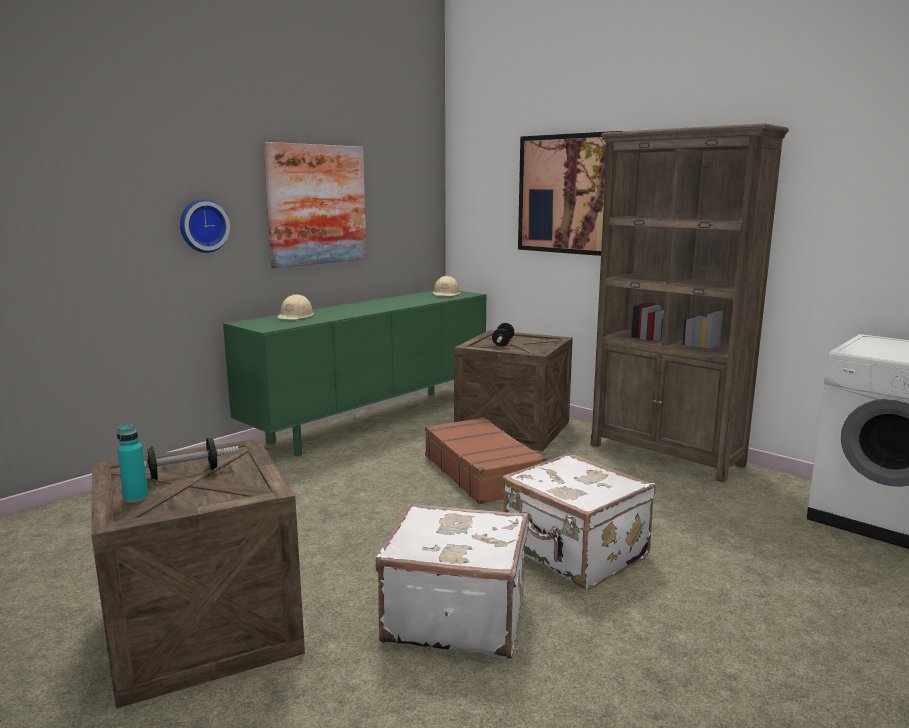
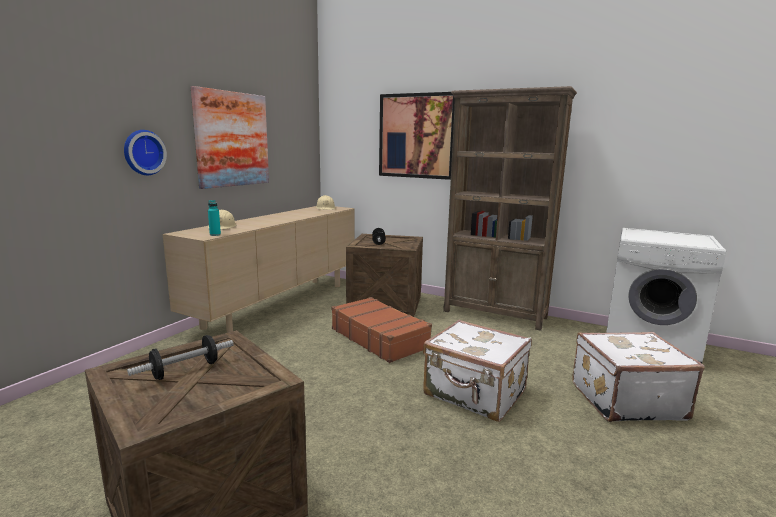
camera: 15 degrees left, 0 degrees up
turquoise bottle [117,425,148,503] -> turquoise bottle moved to [208,200,221,236]
green cabinet [223,291,486,456] -> beige cabinet [163,206,355,333]
white suitcase [375,503,529,659] -> white suitcase moved to [572,332,705,422]

